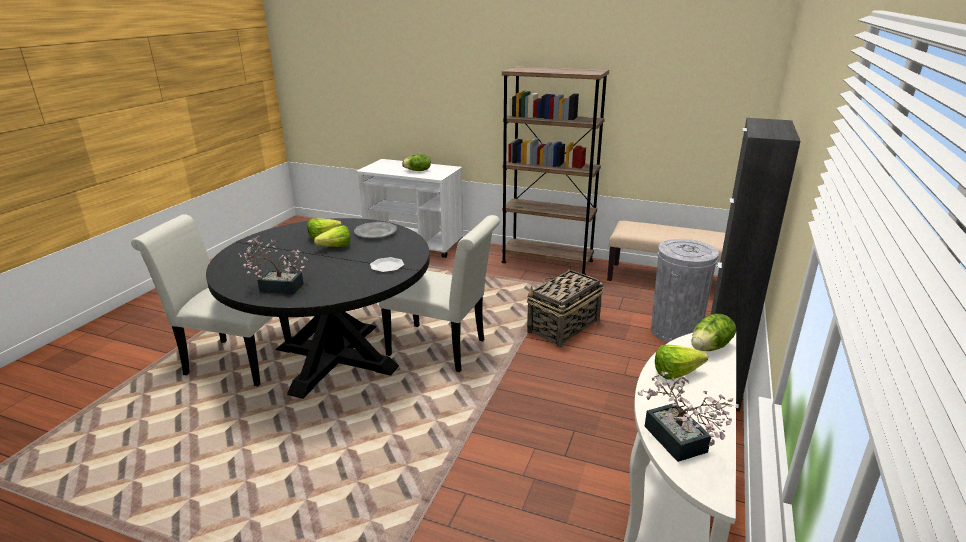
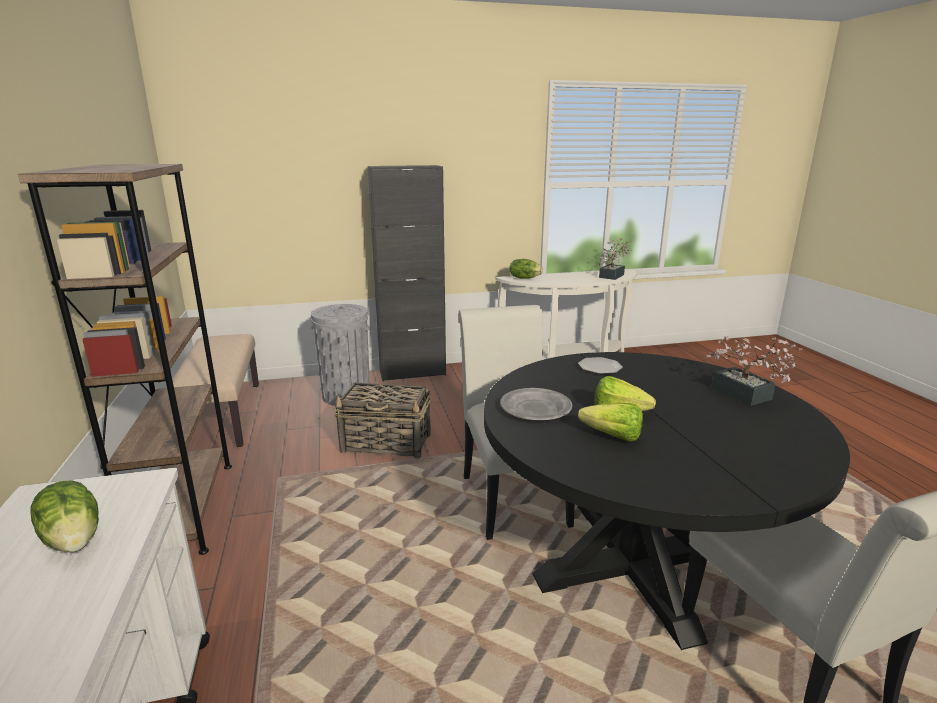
camera: 125 degrees left, 5 degrees down
lettuce [655,345,708,380] -> none

